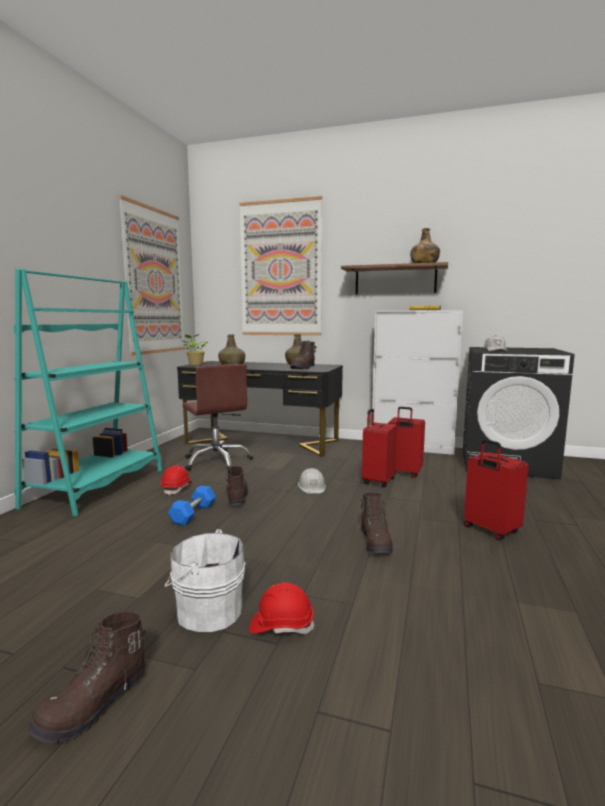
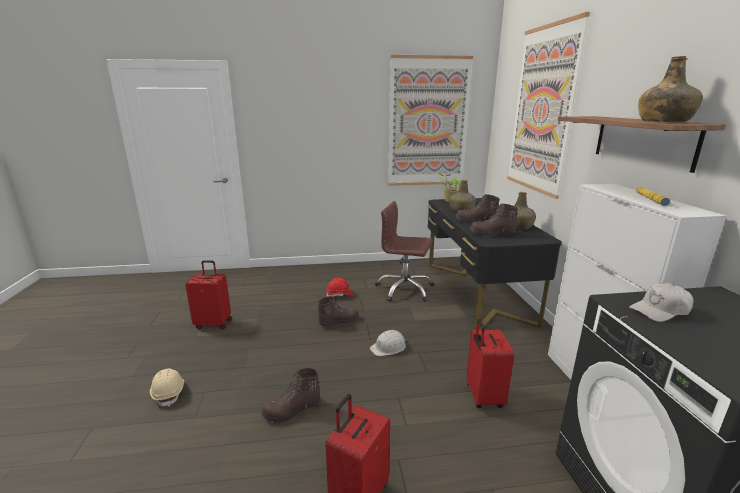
camera: 65 degrees right, 10 degrees up
turquoise bookcase [14,269,162,517] -> none
brown boot [28,612,146,743] -> brown boot moved to [455,194,500,224]
white bucket [165,529,245,632] -> none
blue dumbbell [168,485,216,526] -> none
brown office chair [183,364,253,471] -> brown office chair turned 75 degrees clockwise [375,201,434,302]
red hard hat [249,582,315,634] -> beige hard hat [150,369,184,407]
red suitcase [362,409,397,487] -> red suitcase moved to [185,261,232,329]

